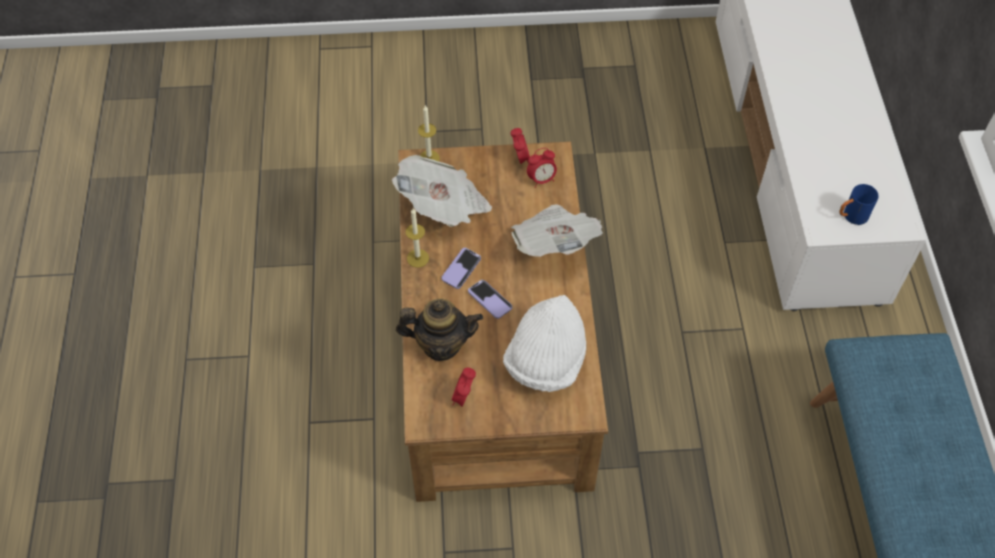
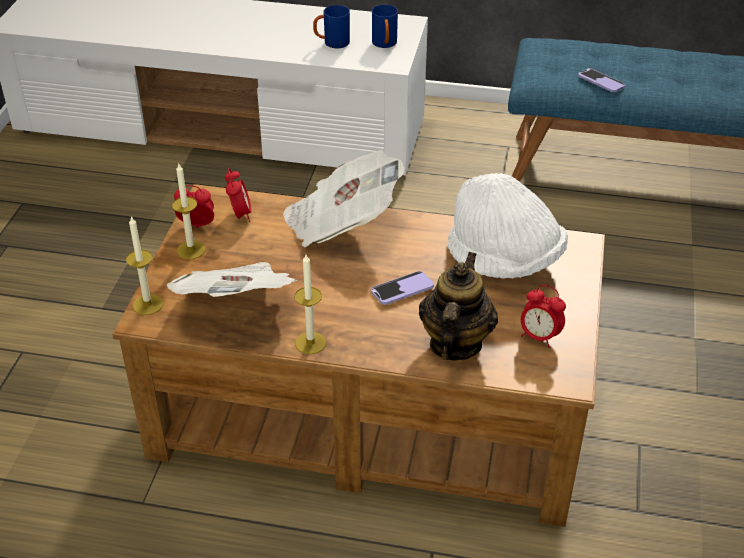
camera: 75 degrees left, 15 degrees down
phone [441,248,481,289] -> phone moved to [578,68,626,92]
none -> candle [172,164,205,260]
none -> blue mug [313,5,350,48]

